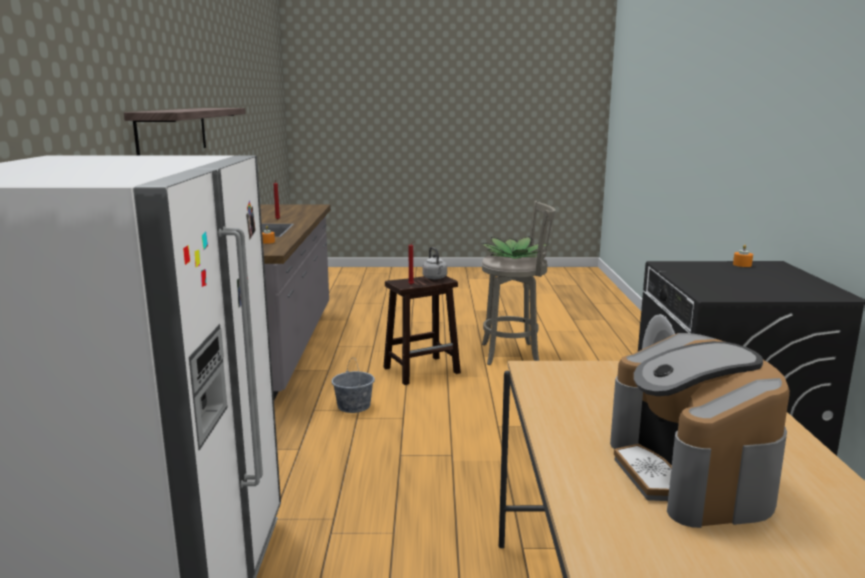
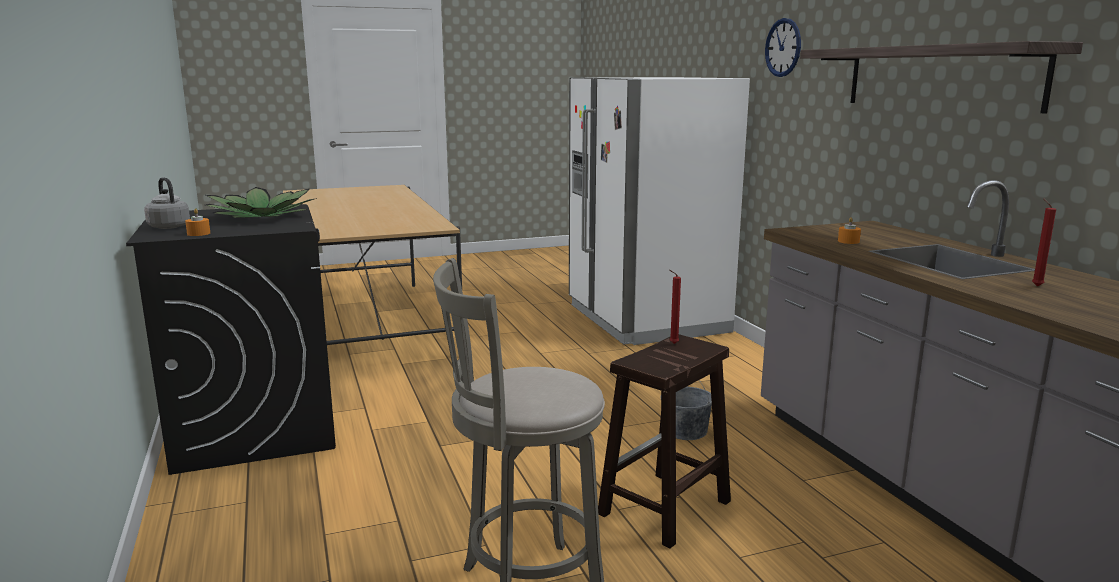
camera: 160 degrees right, 0 degrees up
grey kettle [422,247,447,279] -> grey kettle moved to [144,177,190,229]
potted plant [481,236,547,259] -> potted plant moved to [206,187,317,218]
coffee machine [610,333,790,528] -> none
none -> wall clock [765,18,801,77]

